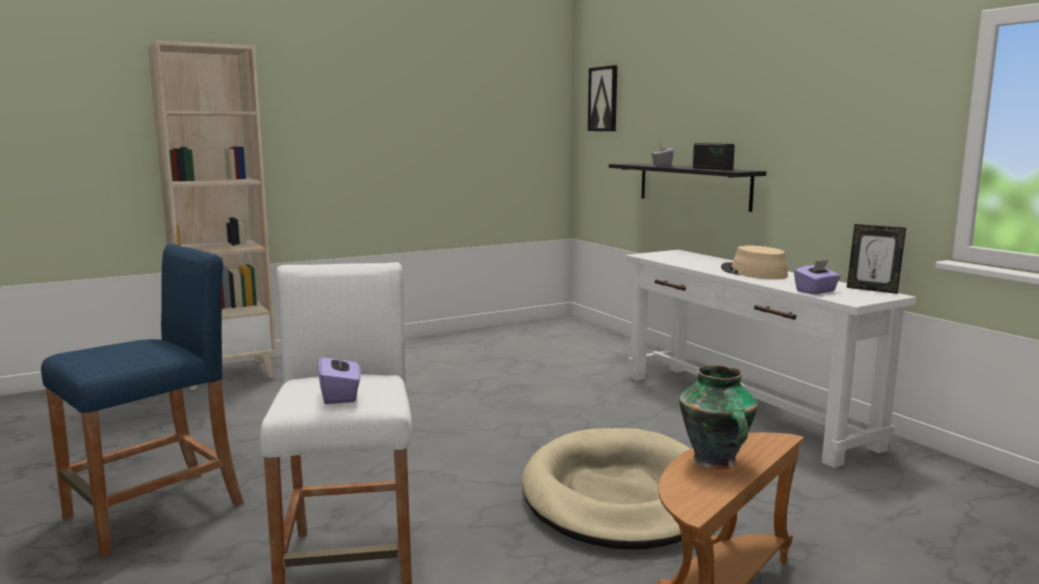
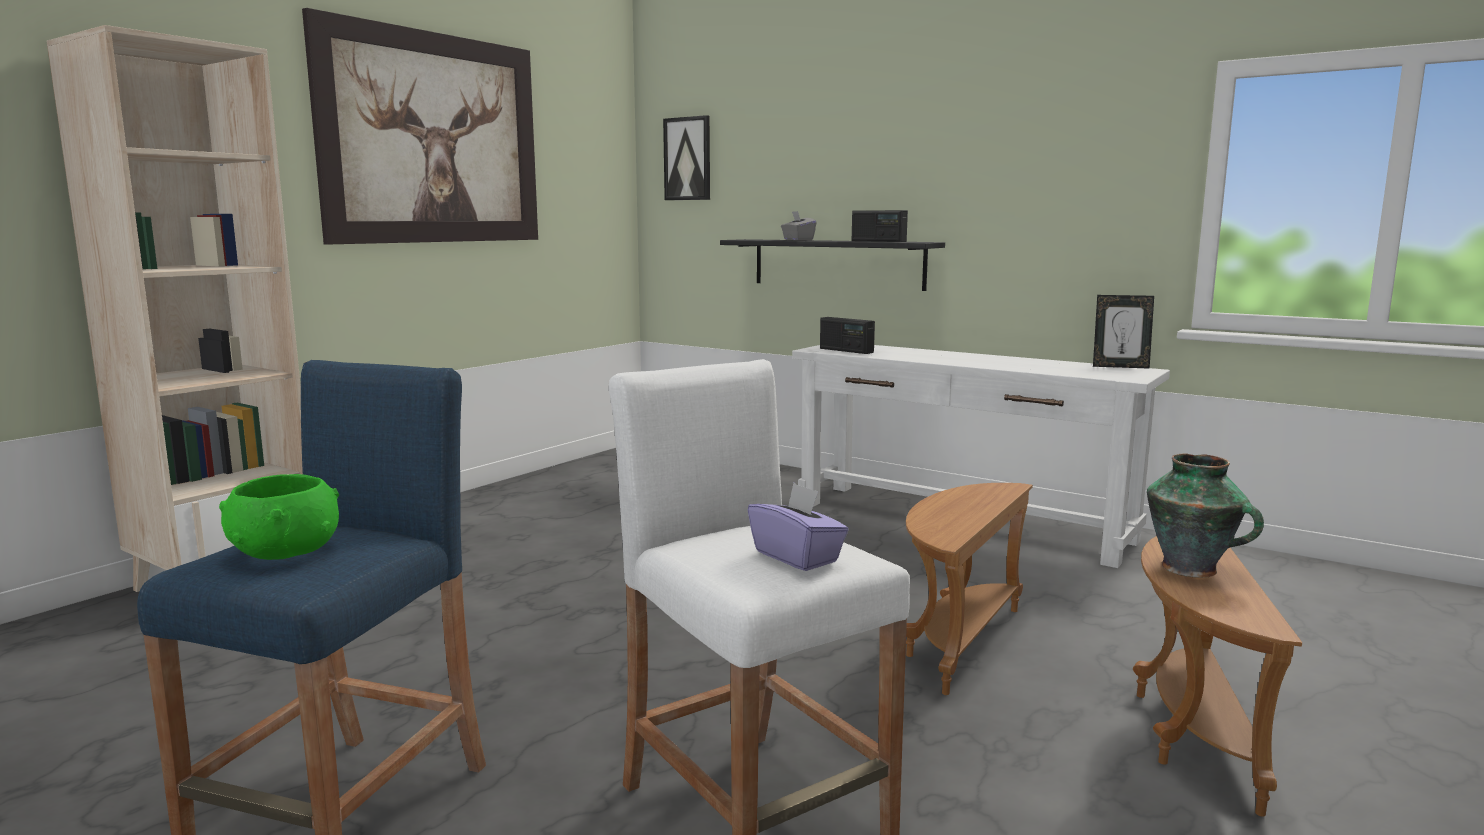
camera: 25 degrees left, 0 degrees up
beige dog bed [522,428,691,550] -> brown side table [906,483,1033,695]
beige hat [721,245,788,279] -> none
purple tissue box [794,260,841,294] -> none
none -> green bowl [219,474,339,560]
none -> picture [302,8,538,244]
none -> radio [820,317,875,354]

